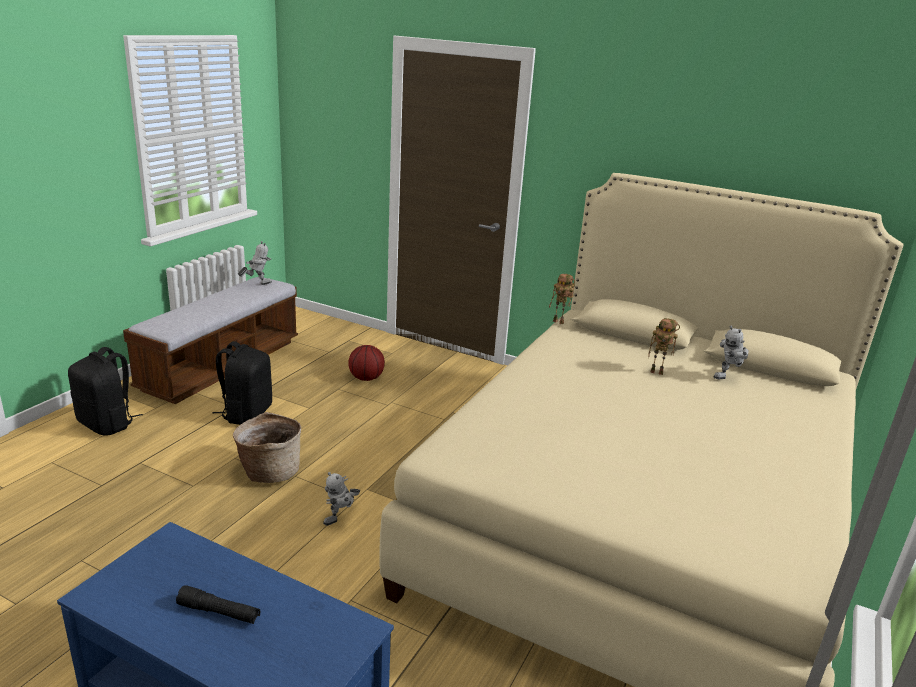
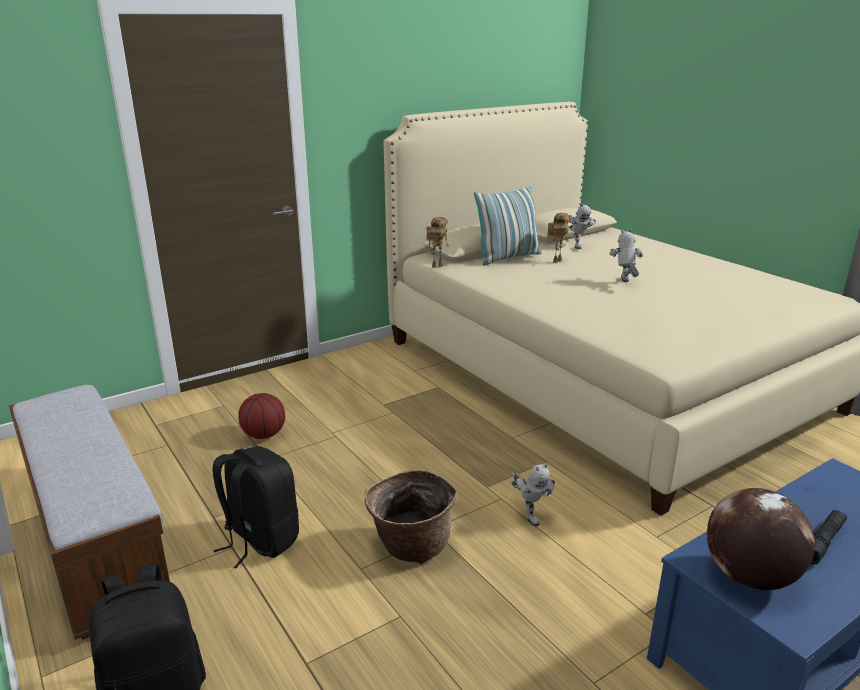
camera: 60 degrees left, 0 degrees up
toy robot [238,241,272,285] -> toy robot moved to [610,229,643,282]
none -> pillow [474,186,542,265]
none -> globe [707,488,815,590]

